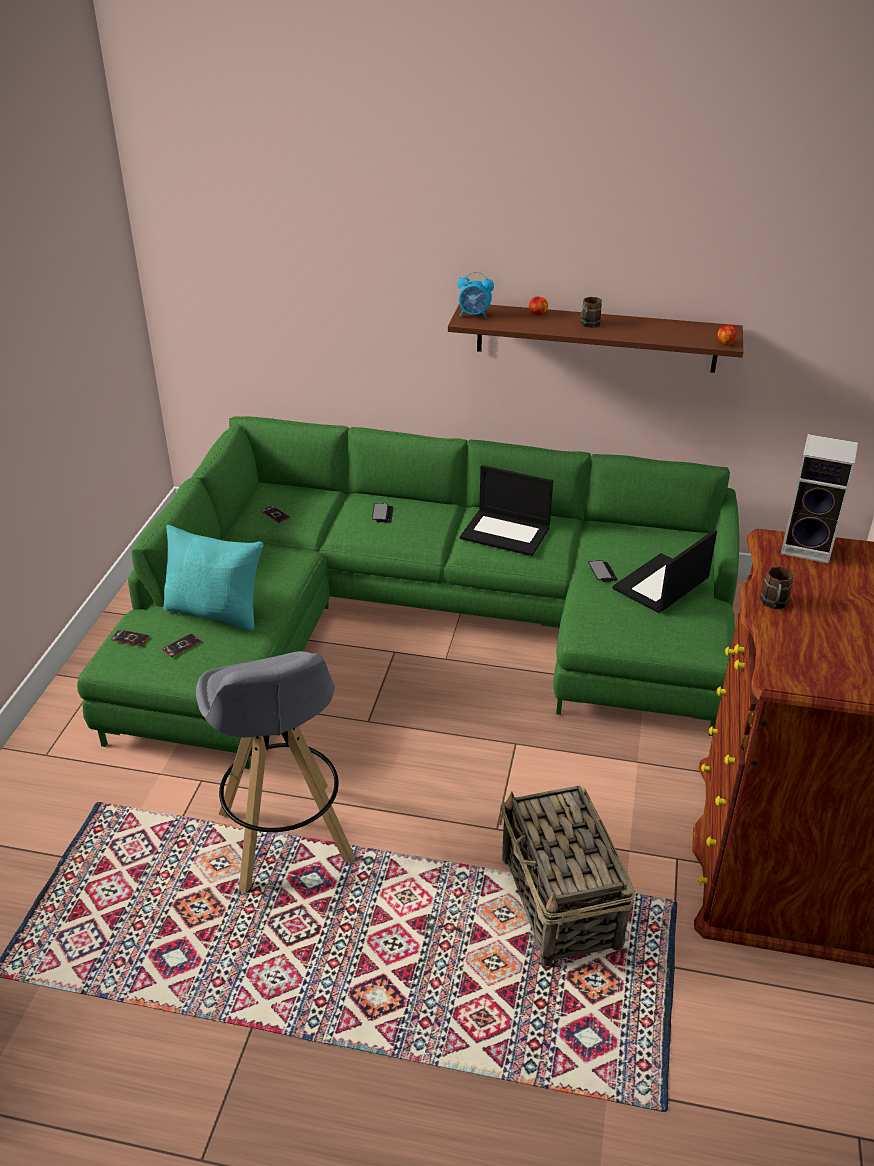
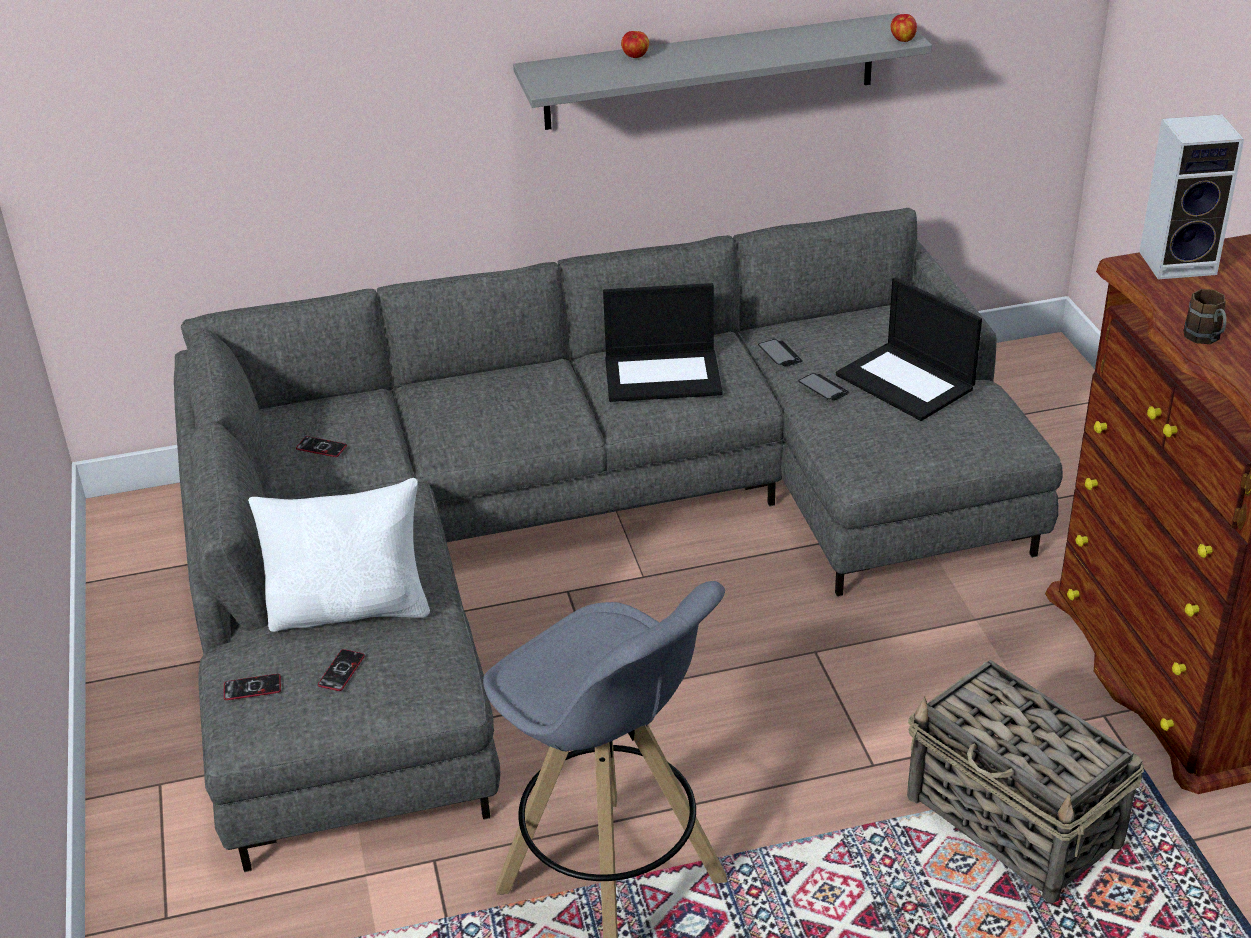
camera: 25 degrees left, 0 degrees up
green sofa [77,416,740,769] -> grey sofa [174,208,1063,872]
turquoise pillow [164,525,264,631] -> white pillow [248,478,430,632]
phone [372,503,393,523] -> phone moved to [758,339,803,367]
brown shelf [448,304,743,373] -> grey shelf [513,13,932,130]
alarm clock [458,271,494,318] -> none
brown mug [581,297,602,328] -> none
laptop [612,530,717,613] -> laptop turned 60 degrees counterclockwise [836,277,982,421]

